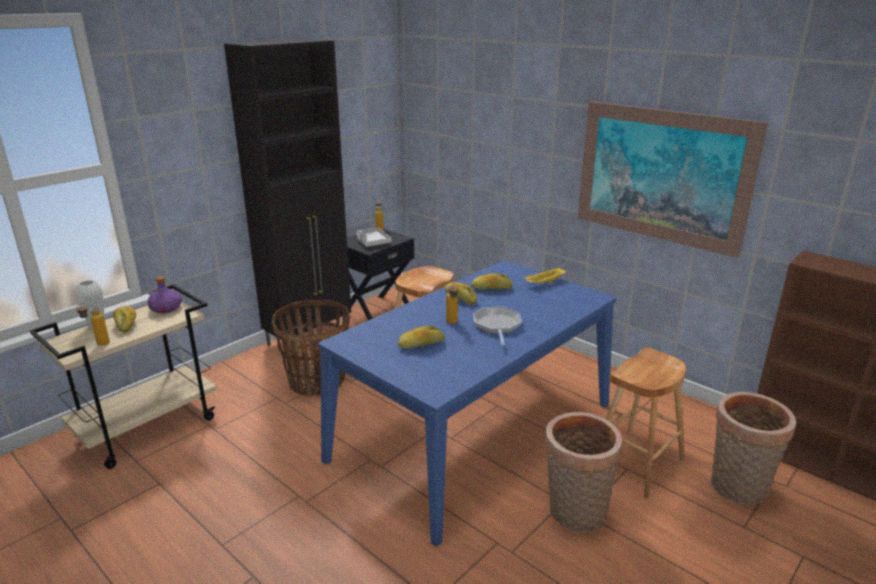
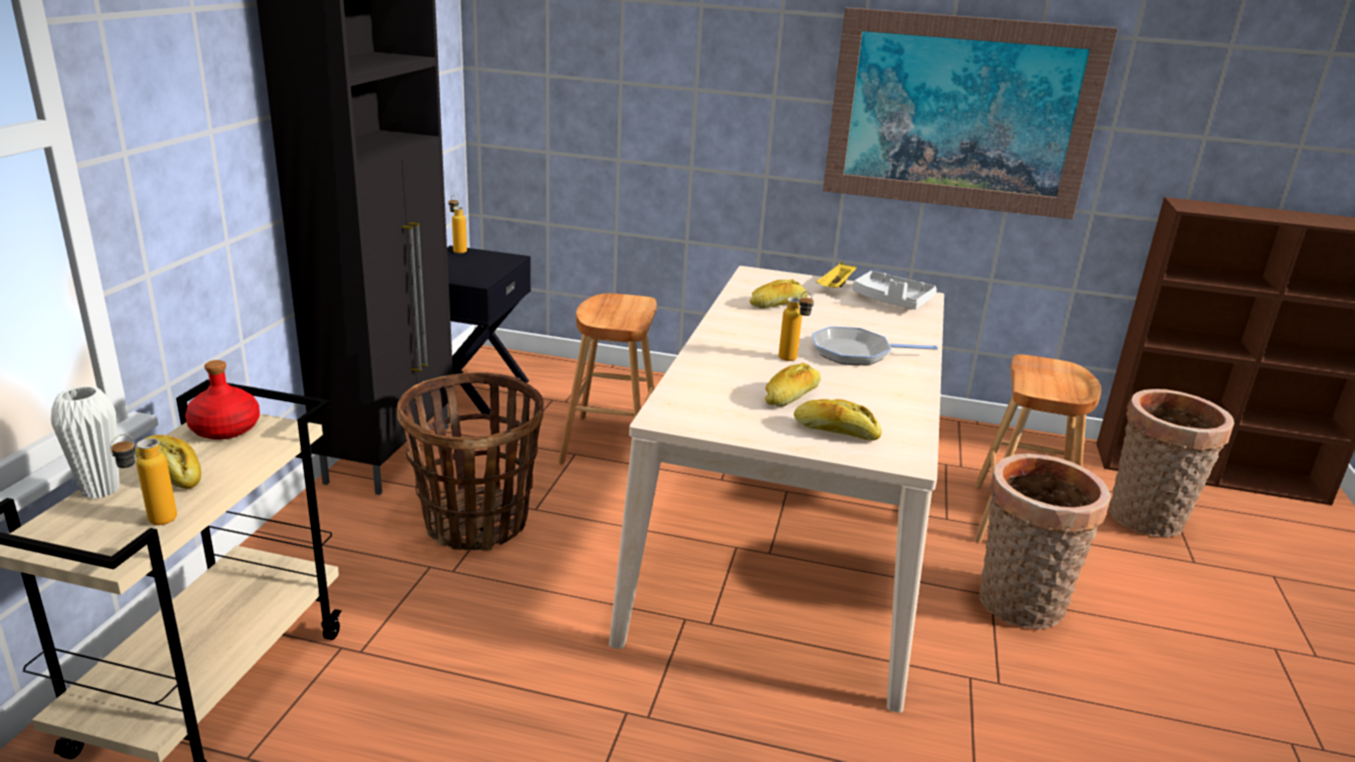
camera: 30 degrees left, 0 degrees up
purple bottle [147,276,182,313] -> red bottle [185,360,260,440]
blue dining table [318,261,616,547] -> beige dining table [609,266,944,713]
grey tray [357,227,392,247] -> grey tray moved to [852,271,937,310]
bread [445,282,477,305] -> bread moved to [794,399,881,441]
frying pan [473,307,522,347] -> frying pan turned 60 degrees counterclockwise [812,326,938,365]

